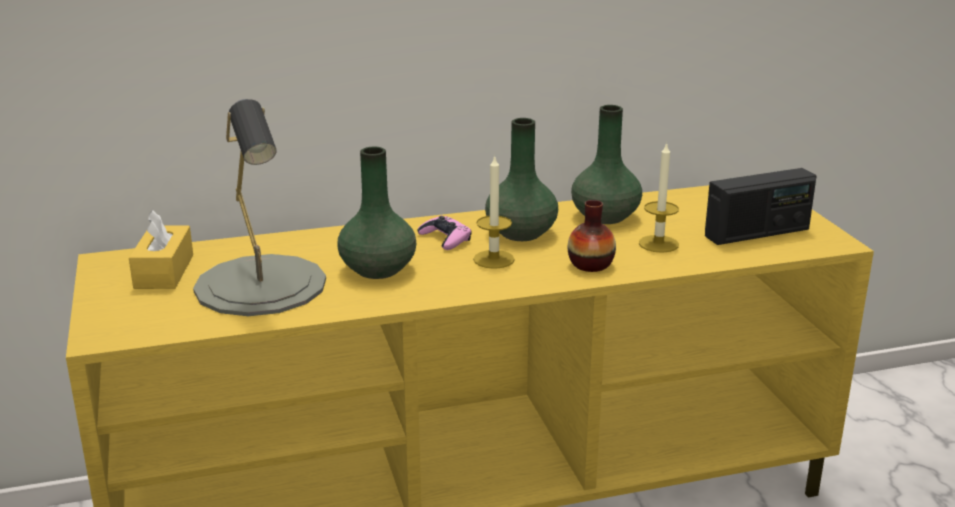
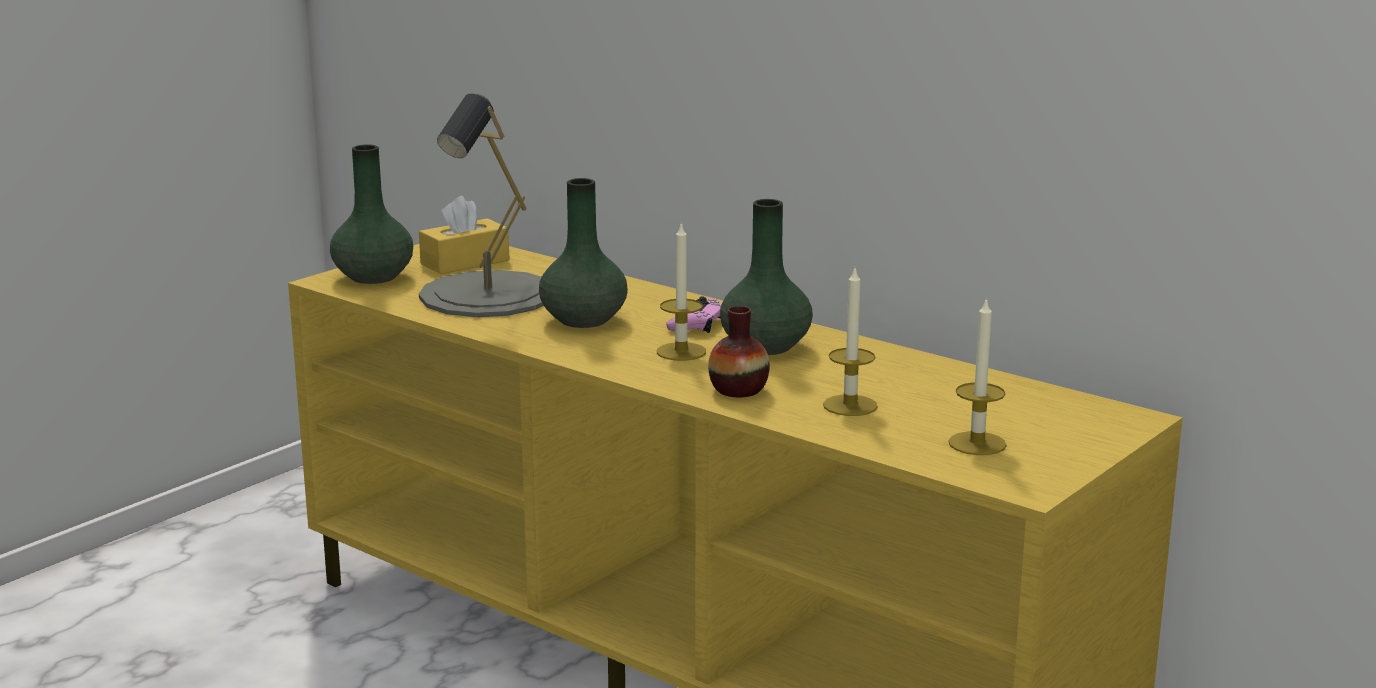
camera: 55 degrees right, 5 degrees down
green vase [571,105,642,224] -> green vase moved to [330,144,413,284]
radio [705,168,817,245] -> candle [948,297,1006,455]

